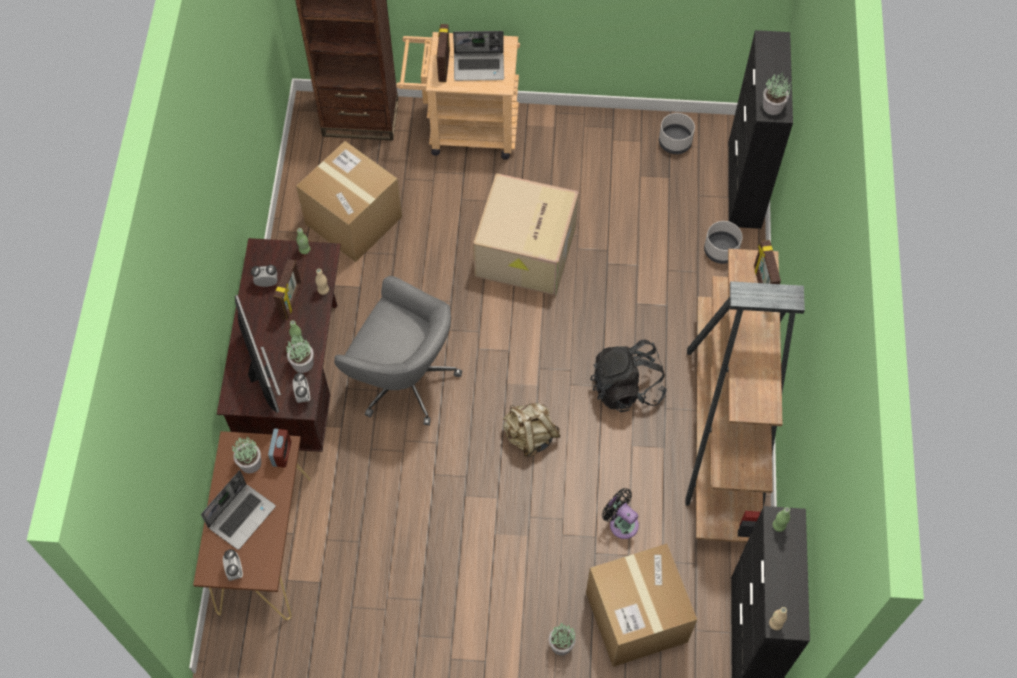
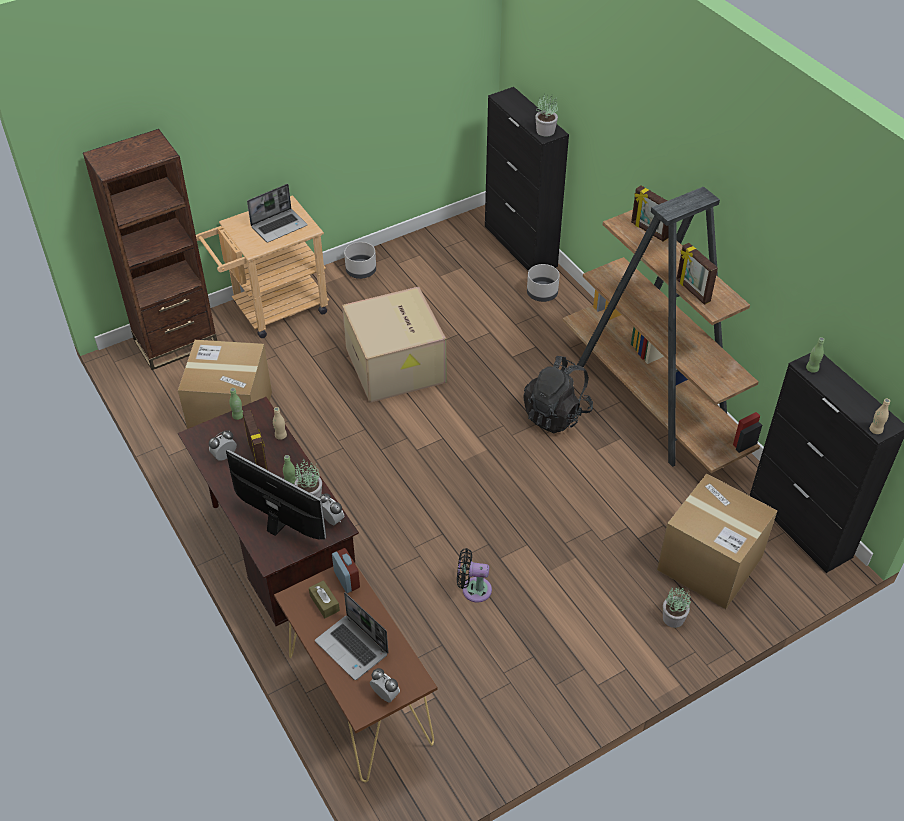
camera: 35 degrees left, 15 degrees down
laptop [201,470,276,550] -> laptop turned 135 degrees clockwise [315,592,388,680]
potted plant [232,436,261,473] -> brown tissue box [309,580,340,618]
grey office chair [334,276,462,426] -> none
picture frame [437,24,450,82] -> picture frame moved to [676,243,718,305]
beige backpack [503,403,560,457] -> none
black fan [602,488,639,539] -> black fan moved to [457,548,492,602]
grey planter [659,113,695,154] -> grey planter moved to [344,242,376,279]

